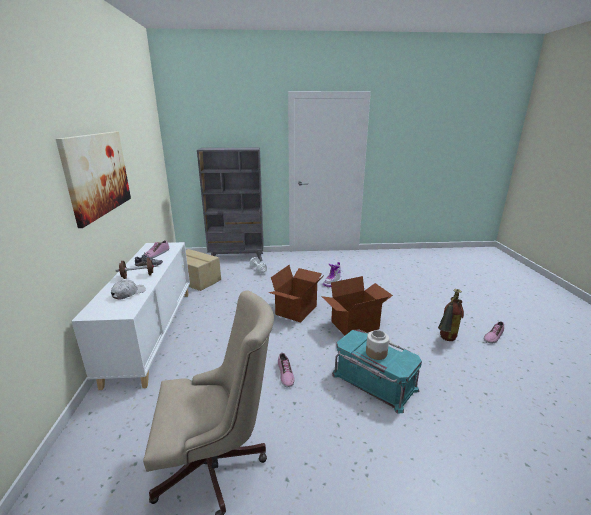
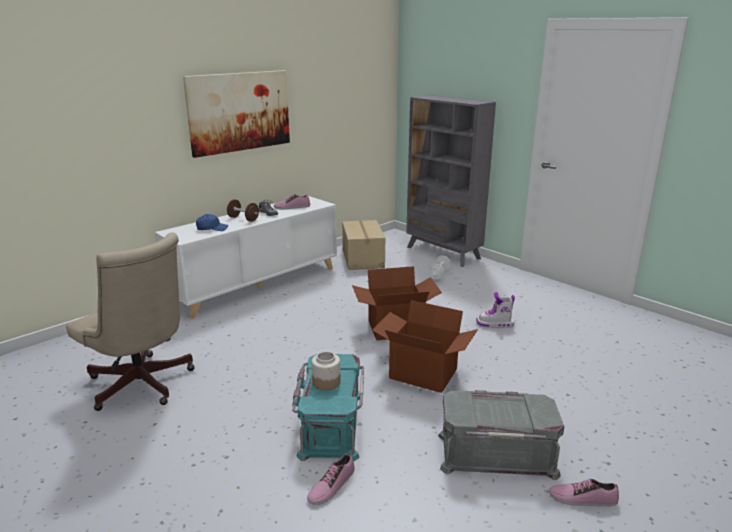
camera: 50 degrees right, 0 degrees up
white cap [111,280,146,300] -> blue cap [196,214,228,231]
shoe [278,353,294,387] -> shoe moved to [307,454,355,505]
fire extinguisher [438,289,464,341] -> grey storage box [438,390,565,480]

